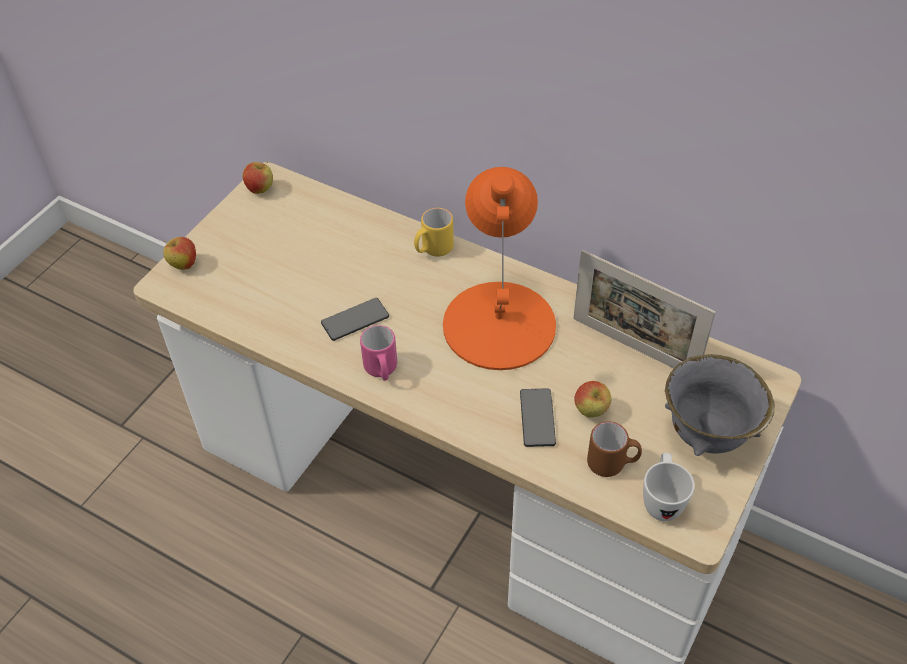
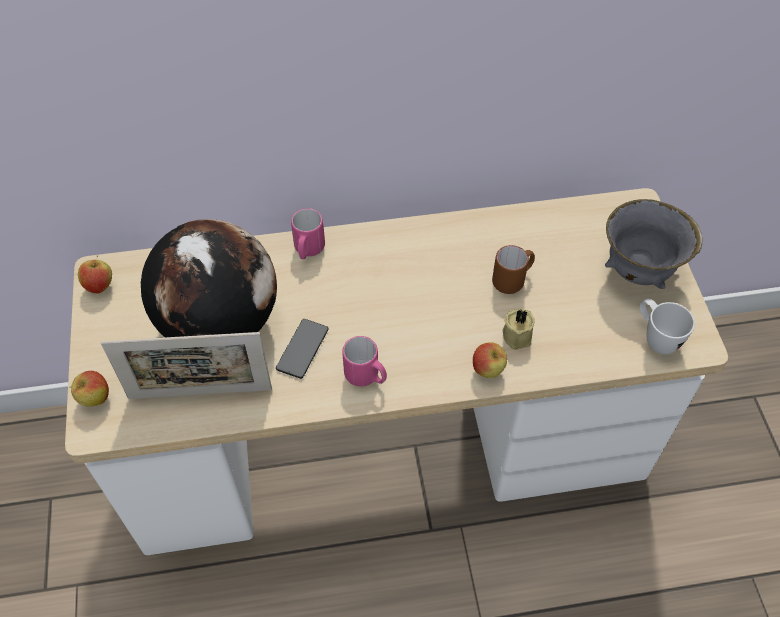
camera: 40 degrees left, 5 degrees up
yellow mug [414,208,454,257] -> pink mug [291,208,325,259]
orange table lamp [443,167,556,370] -> none
phone [520,388,556,447] -> beige candle [503,309,535,350]
picture frame [573,250,716,369] -> picture frame moved to [101,332,272,399]
apple [575,381,611,418] -> apple moved to [473,342,507,378]
brown mug [587,422,642,477] -> brown mug moved to [492,245,535,294]
none -> globe [141,219,277,337]

